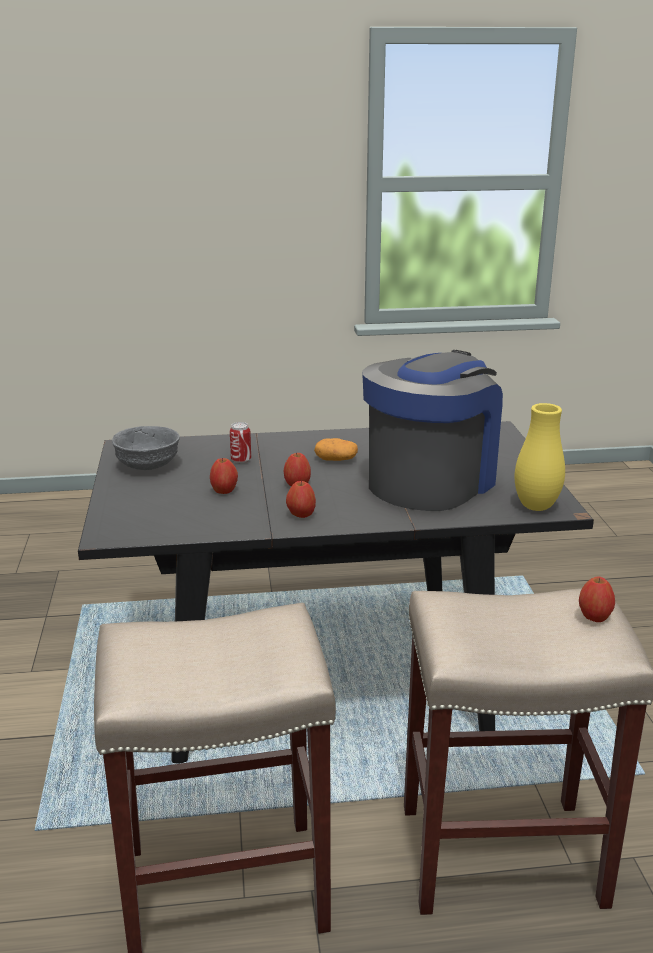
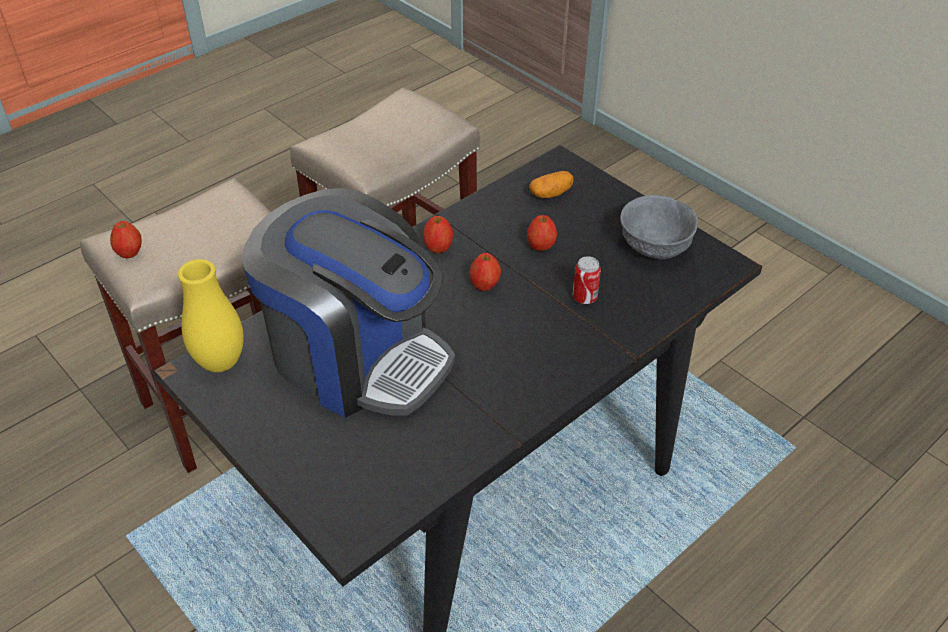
camera: 145 degrees right, 20 degrees up
potato [314,438,358,461] -> potato moved to [529,171,574,198]
coffee machine [362,350,503,511] -> coffee machine turned 60 degrees counterclockwise [241,188,455,418]

